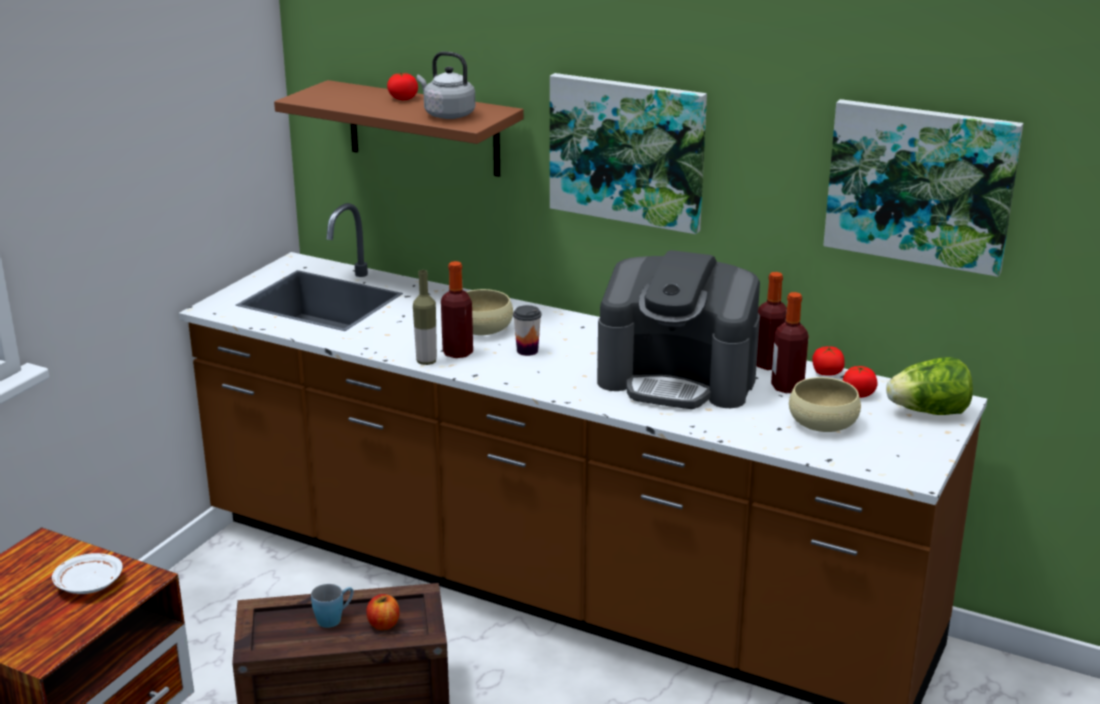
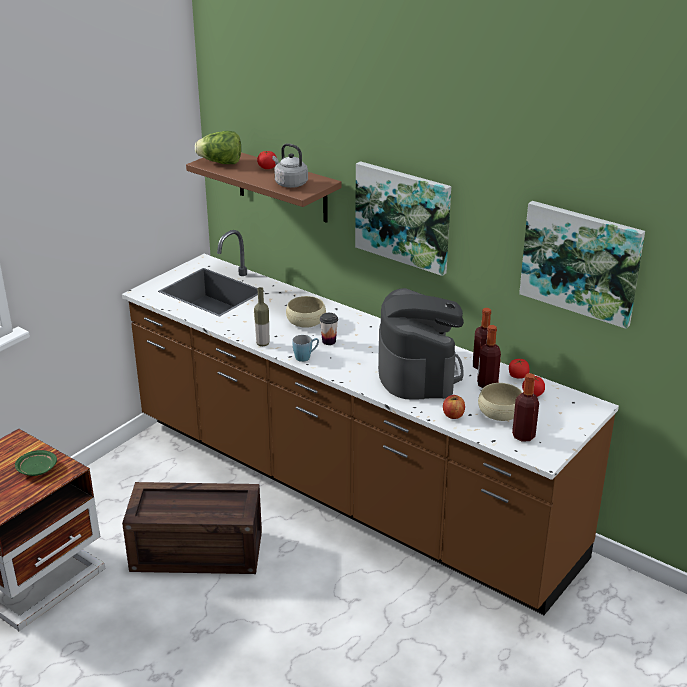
camera: 10 degrees right, 5 degrees up
white plate [52,553,123,594] -> green plate [15,450,57,476]
blue mug [311,584,354,628] -> blue mug moved to [292,335,319,362]
apple [366,594,400,630] -> apple moved to [443,395,465,419]
bottle [441,261,473,358] -> bottle moved to [512,373,539,442]
coffee machine [597,250,760,409] -> coffee machine turned 120 degrees counterclockwise [378,288,464,399]
lettuce [886,357,973,415] -> lettuce moved to [195,131,241,164]

